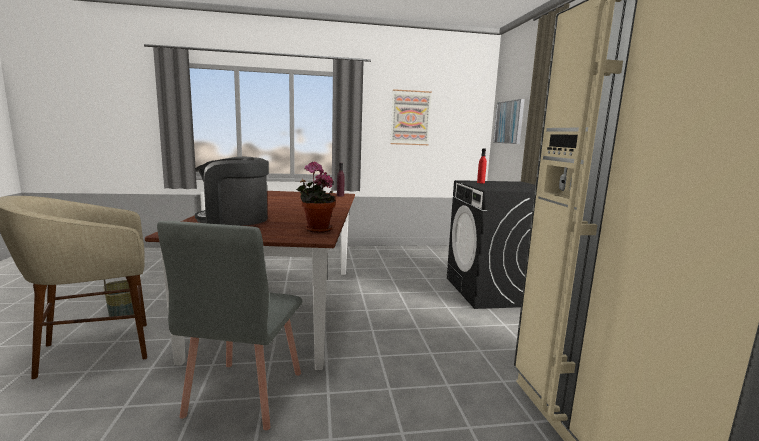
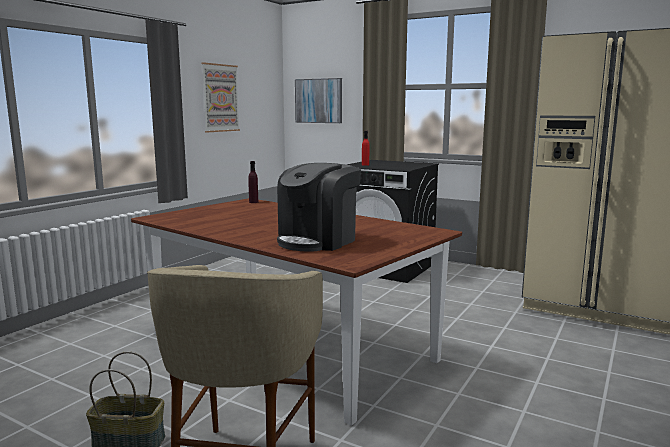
camera: 50 degrees left, 0 degrees up
grey chair [157,221,302,430] -> none
potted plant [296,161,336,233] -> none

